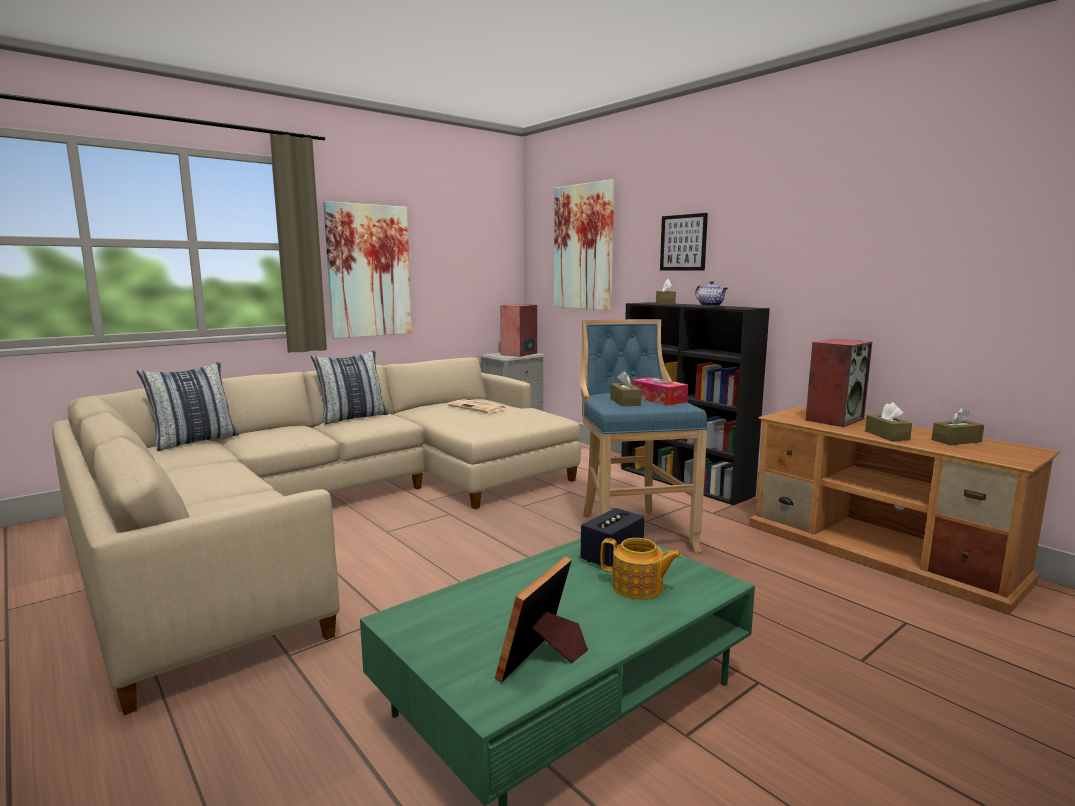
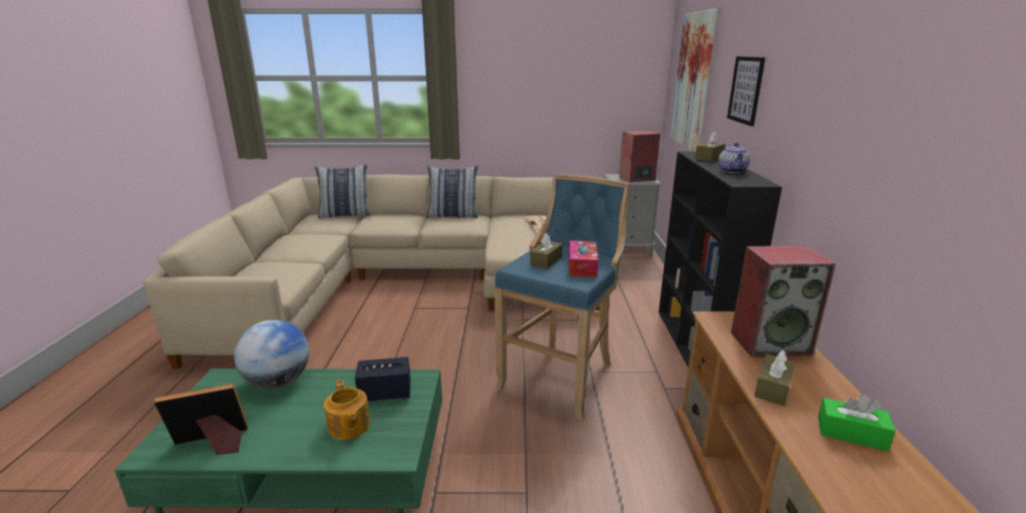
camera: 40 degrees right, 10 degrees up
picture [323,201,412,339] -> none
brown tissue box [932,407,984,445] -> green tissue box [818,394,895,451]
none -> globe [234,320,309,389]

